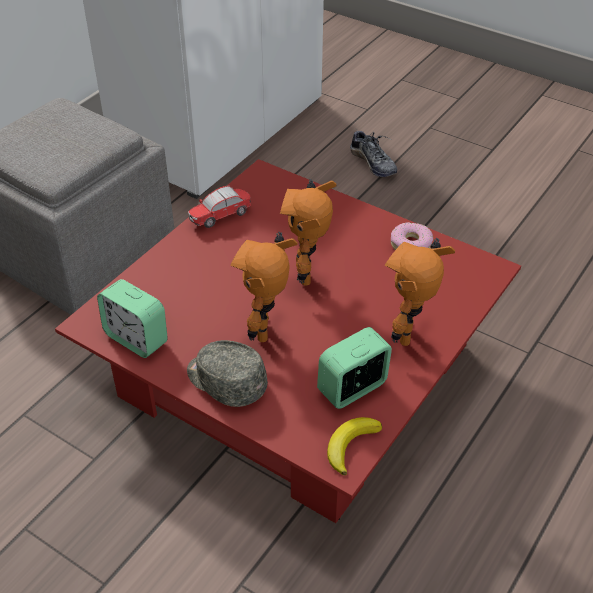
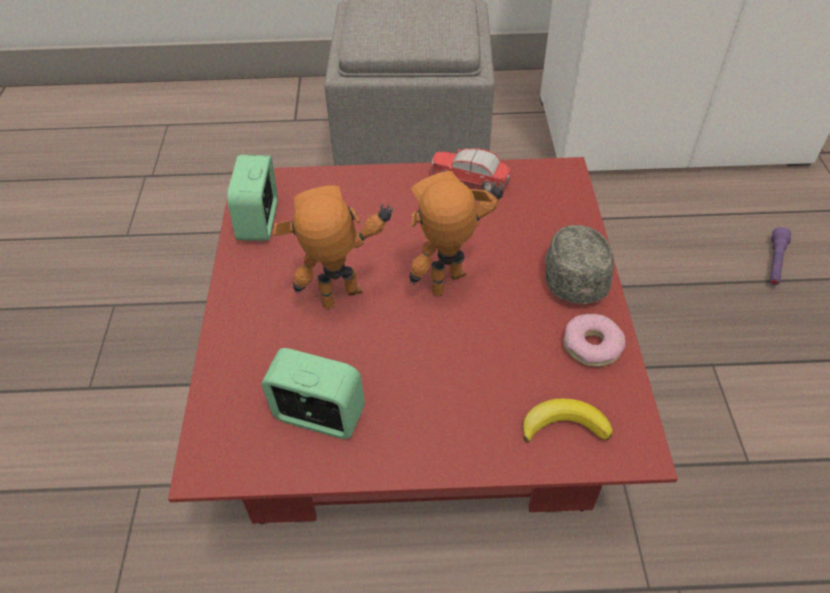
camera: 55 degrees right, 5 degrees up
grey cap [187,340,268,407] -> grey cap moved to [545,225,614,304]
banana [327,417,382,475] -> banana moved to [523,398,613,443]
shoe [350,128,397,177] -> purple flashlight [770,227,791,285]
toy robot [385,238,455,346] -> none

